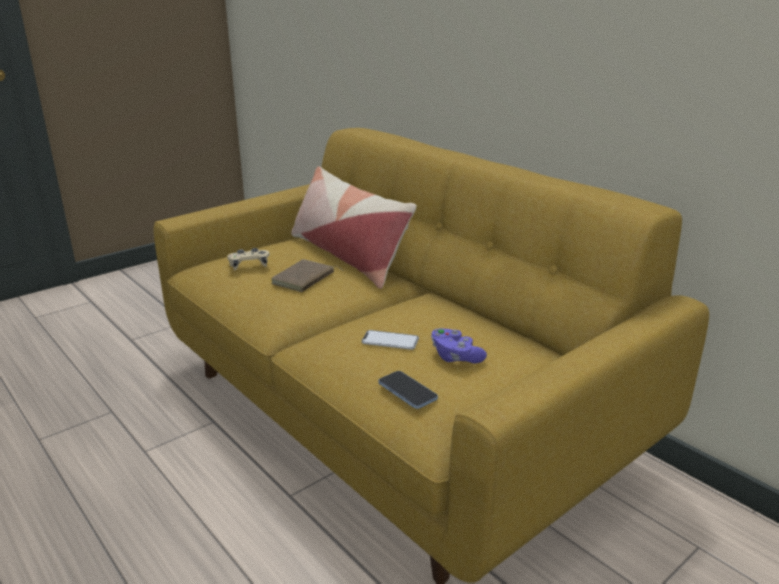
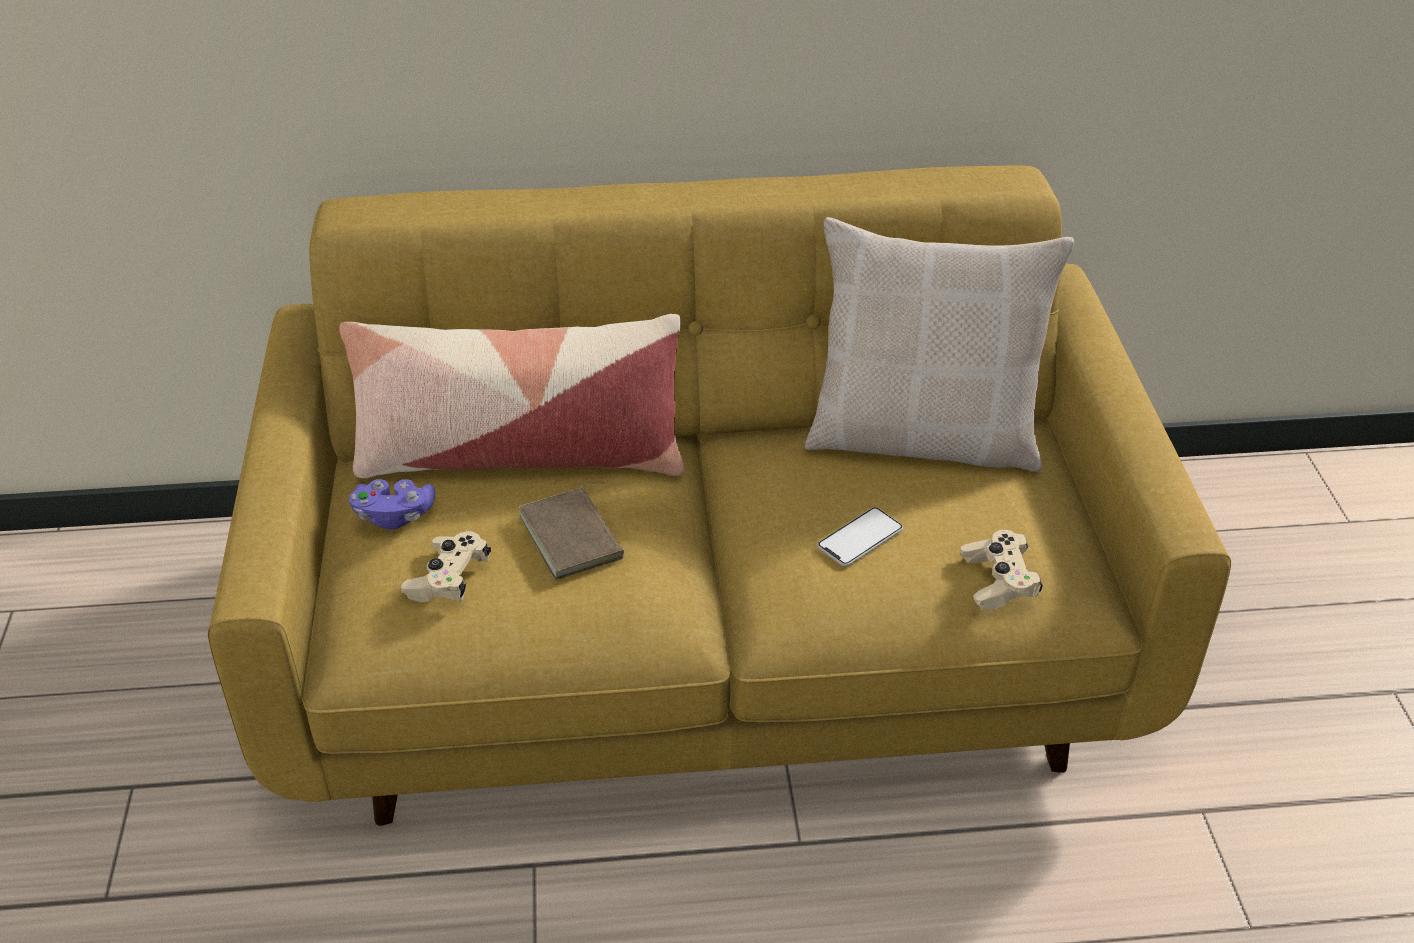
camera: 55 degrees left, 15 degrees up
phone [378,371,438,409] -> beige game controller [960,530,1043,610]
purple game controller [431,328,487,364] -> purple game controller moved to [349,479,435,529]
none -> beige pillow [805,217,1074,472]

